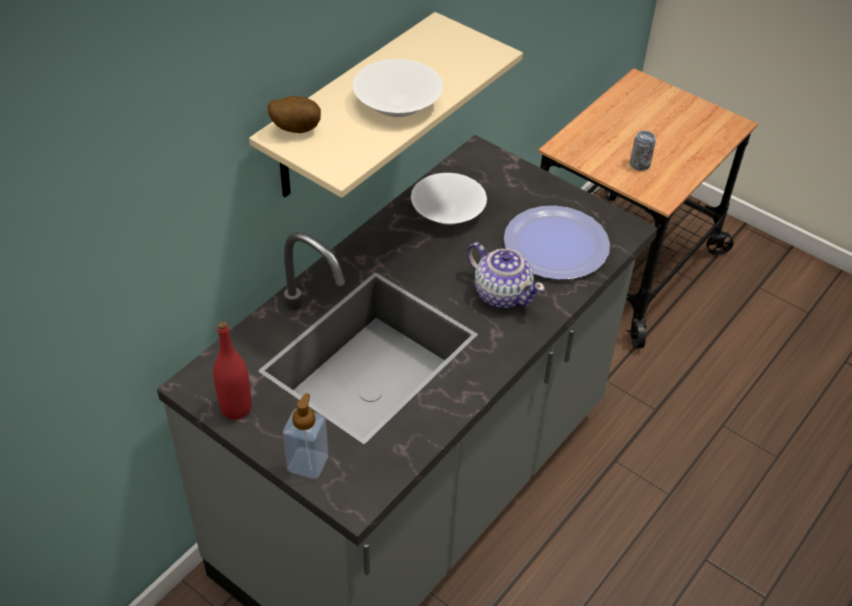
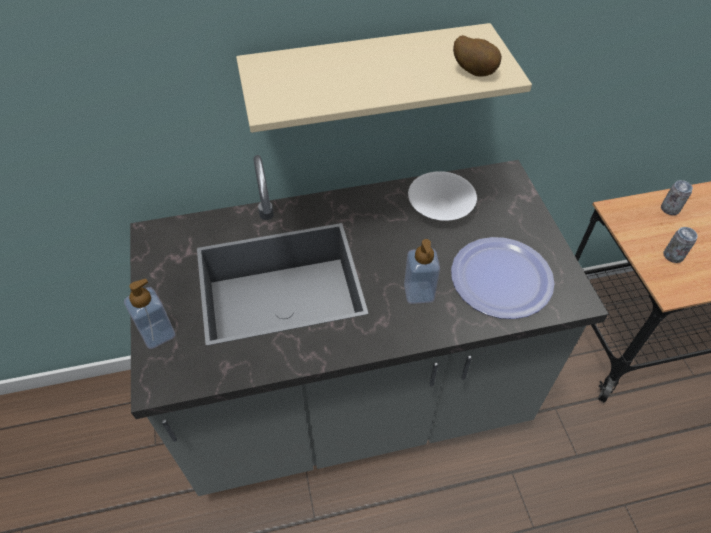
camera: 40 degrees right, 5 degrees up
red bottle [213,321,252,420] -> none
potato [268,96,321,133] -> potato moved to [453,35,502,77]
white bowl [353,59,443,117] -> none
teapot [467,242,545,308] -> soap dispenser [404,239,440,304]
none -> can [661,180,693,215]

